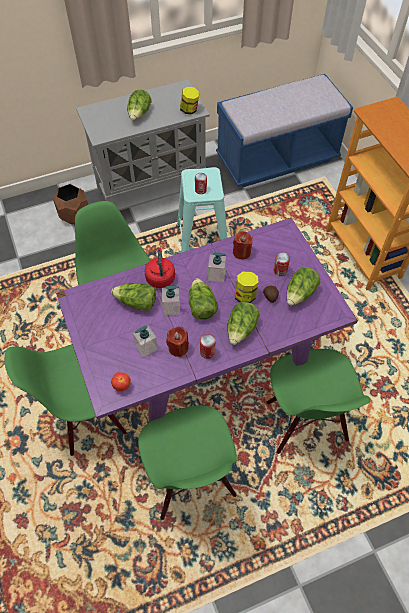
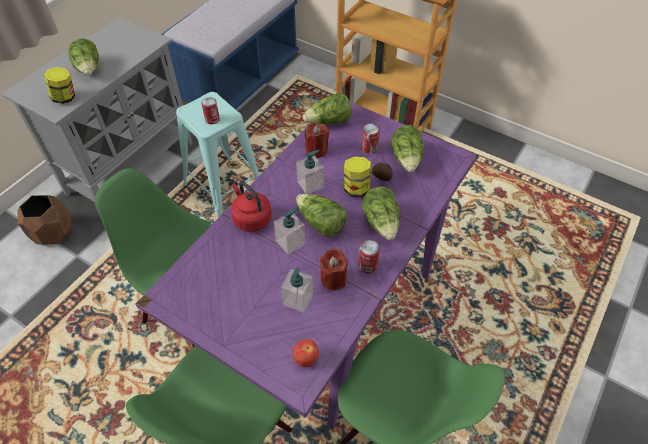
camera: 35 degrees left, 5 degrees down
lettuce [111,283,156,311] -> lettuce moved to [303,93,352,124]
jar [180,87,199,114] -> jar moved to [44,67,75,104]
green chair [266,349,371,454] -> none

